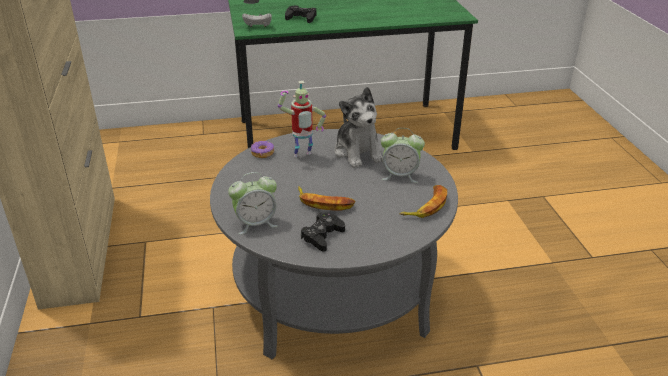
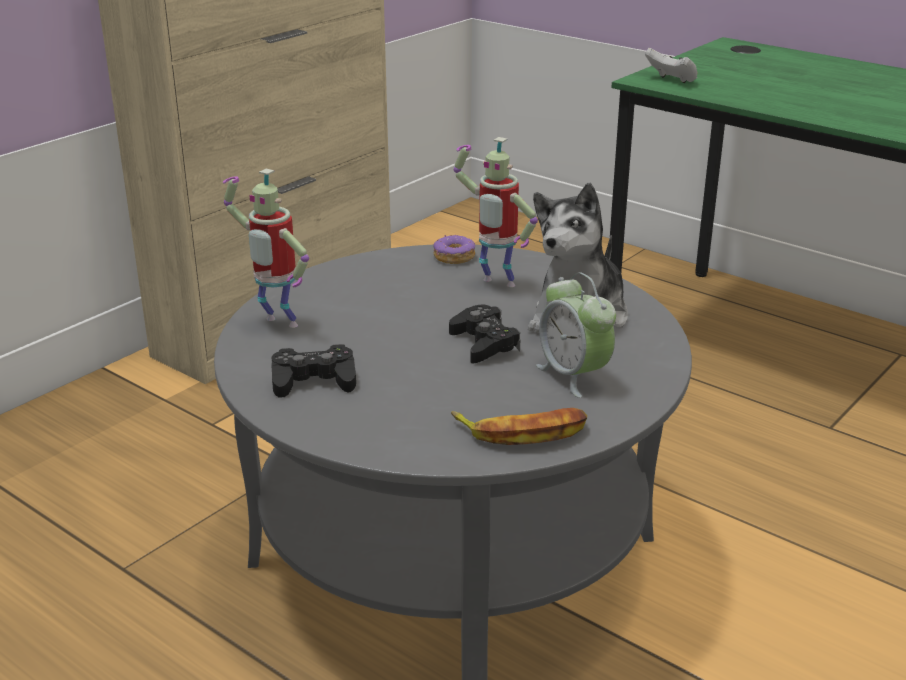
camera: 50 degrees right, 5 degrees down
alarm clock [228,172,278,235] -> toy robot [223,169,309,328]
black game controller [285,6,317,23] -> black game controller moved to [449,305,520,363]
banana [298,187,355,211] -> none

